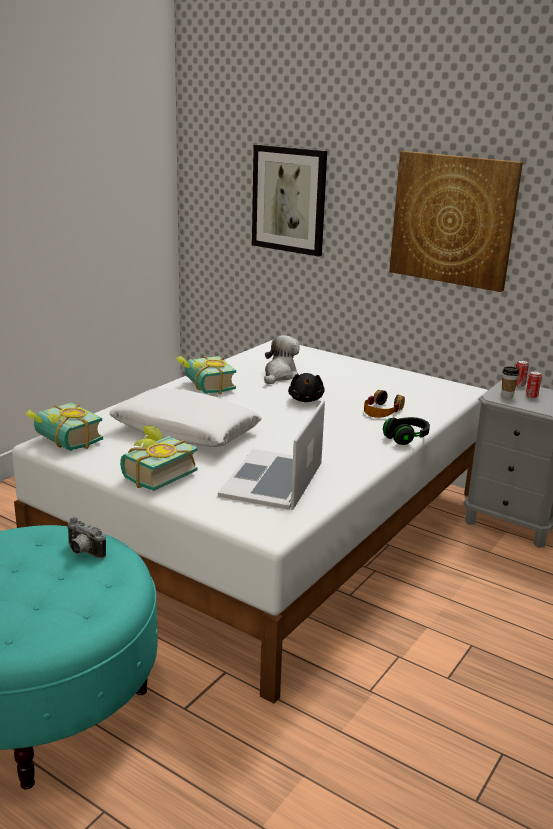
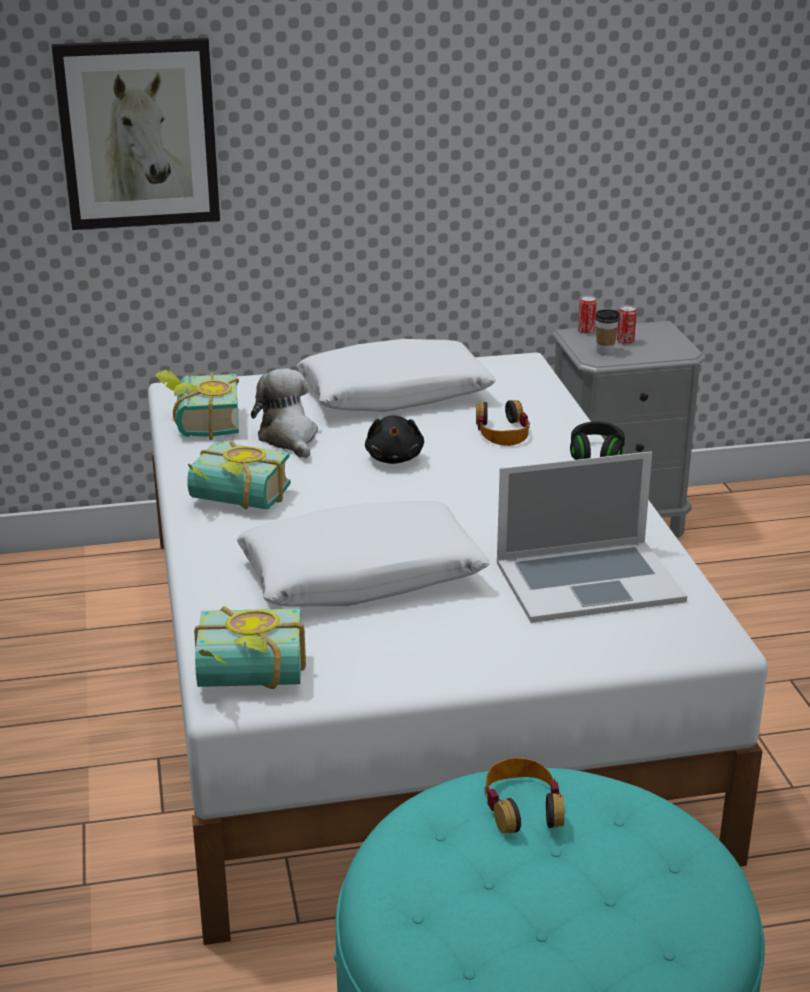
camera: 45 degrees left, 5 degrees up
camera [67,517,106,559] -> headphones [485,758,564,834]
book [120,425,198,491] -> book moved to [155,370,239,440]
laptop [218,400,325,510] -> laptop turned 75 degrees counterclockwise [497,451,687,623]
black plush toy [288,373,325,402] -> black plush toy turned 45 degrees clockwise [365,415,424,464]
picture [389,151,523,292] -> none
none -> white pillow [297,339,496,412]

